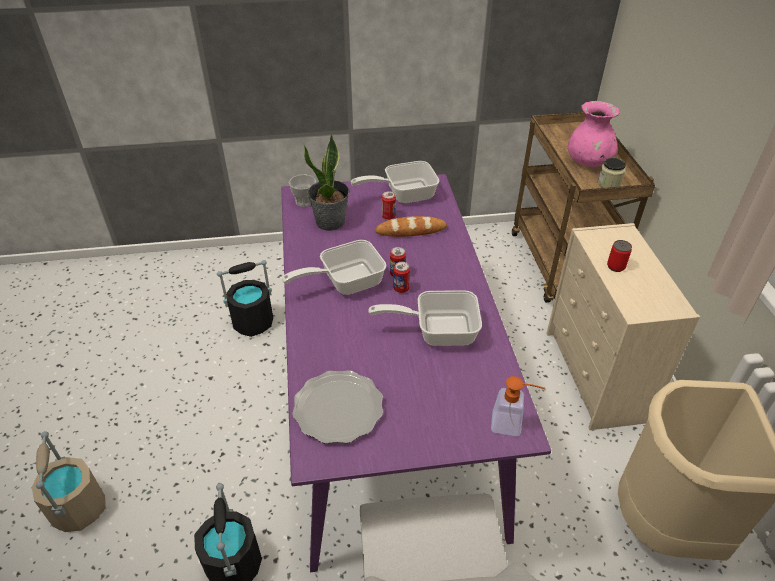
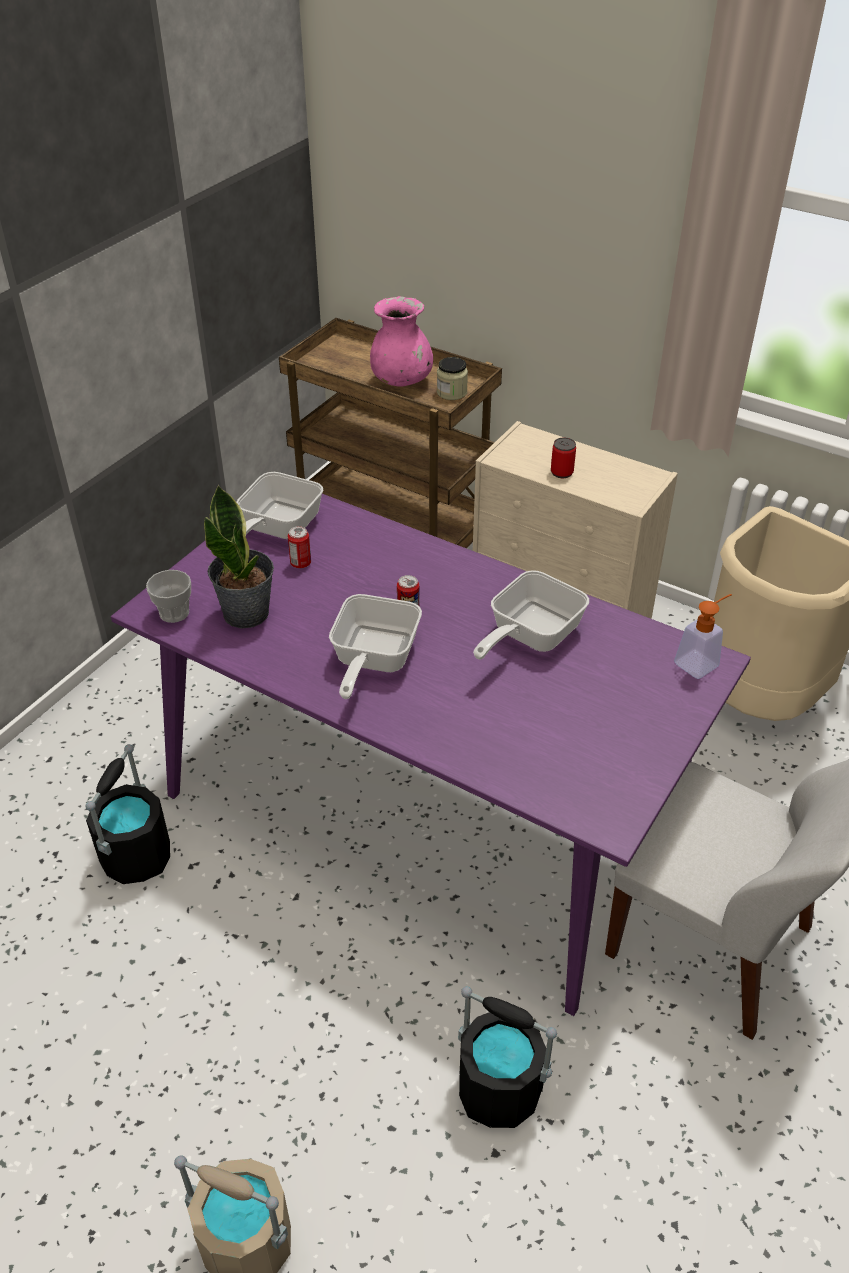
camera: 50 degrees left, 0 degrees up
plate [292,370,383,444] -> none
bread [375,216,447,237] -> none
can [393,262,410,293] -> none

